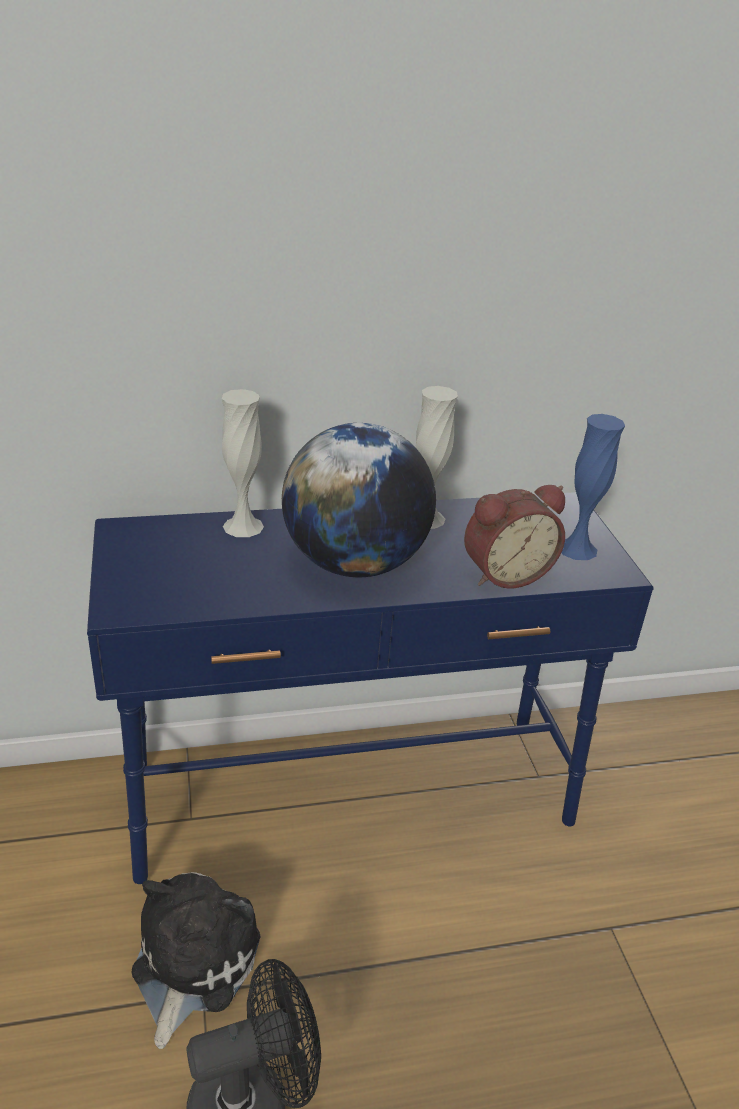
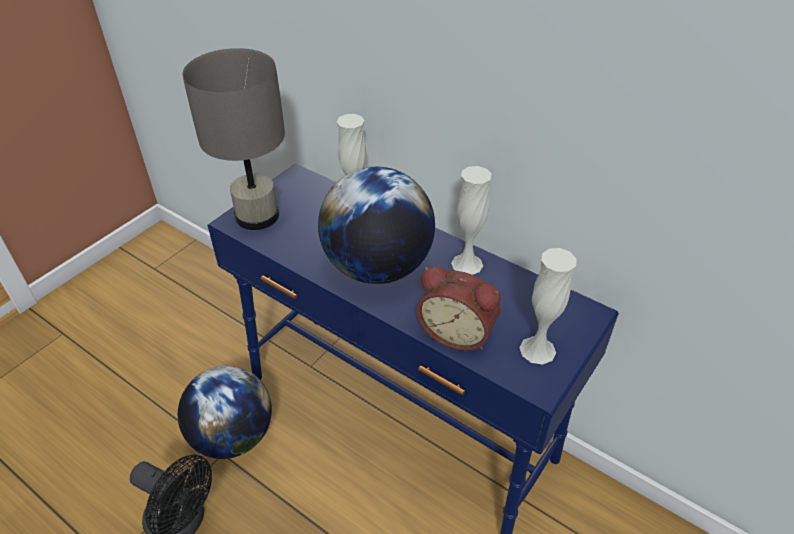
camera: 50 degrees right, 10 degrees up
plush toy [132,872,261,1049] -> globe [178,366,272,459]
blue vase [562,414,625,560] -> white vase [519,248,577,365]
none -> grey table lamp [183,48,285,230]

